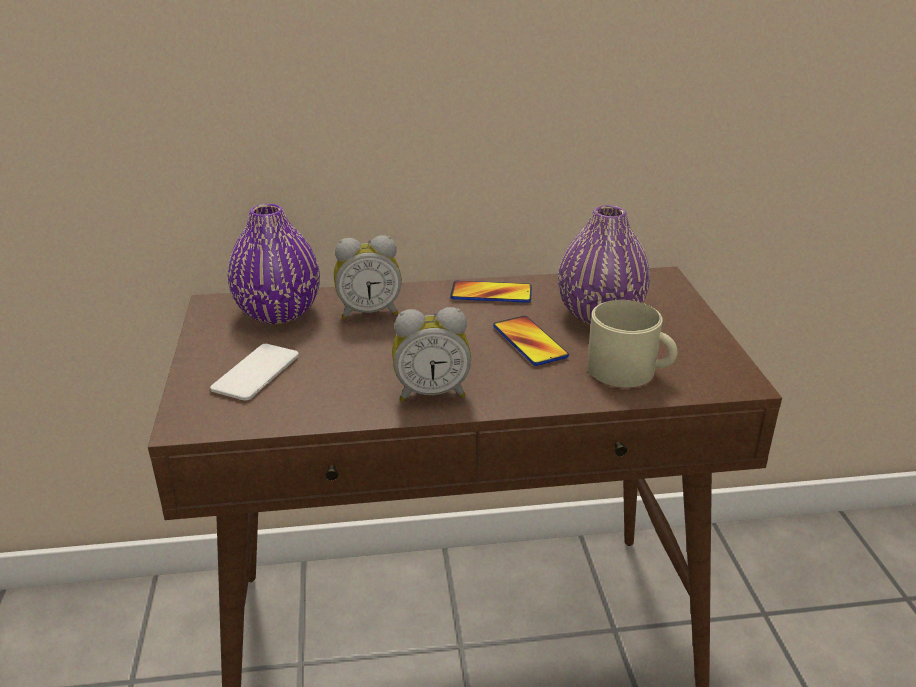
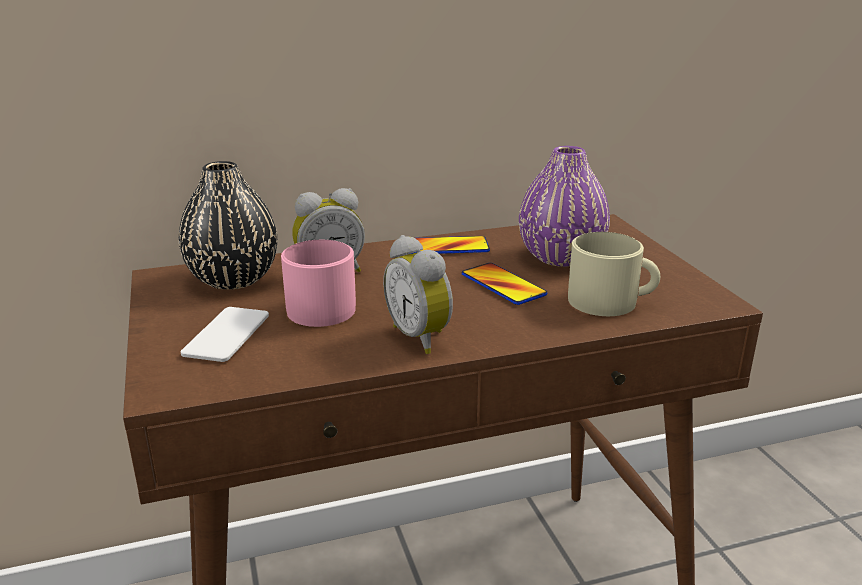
camera: 10 degrees left, 5 degrees down
purple vase [228,204,320,324] -> black vase [179,161,277,290]
alarm clock [392,307,471,402] -> alarm clock turned 75 degrees clockwise [383,235,453,354]
none -> pink mug [281,240,356,327]

